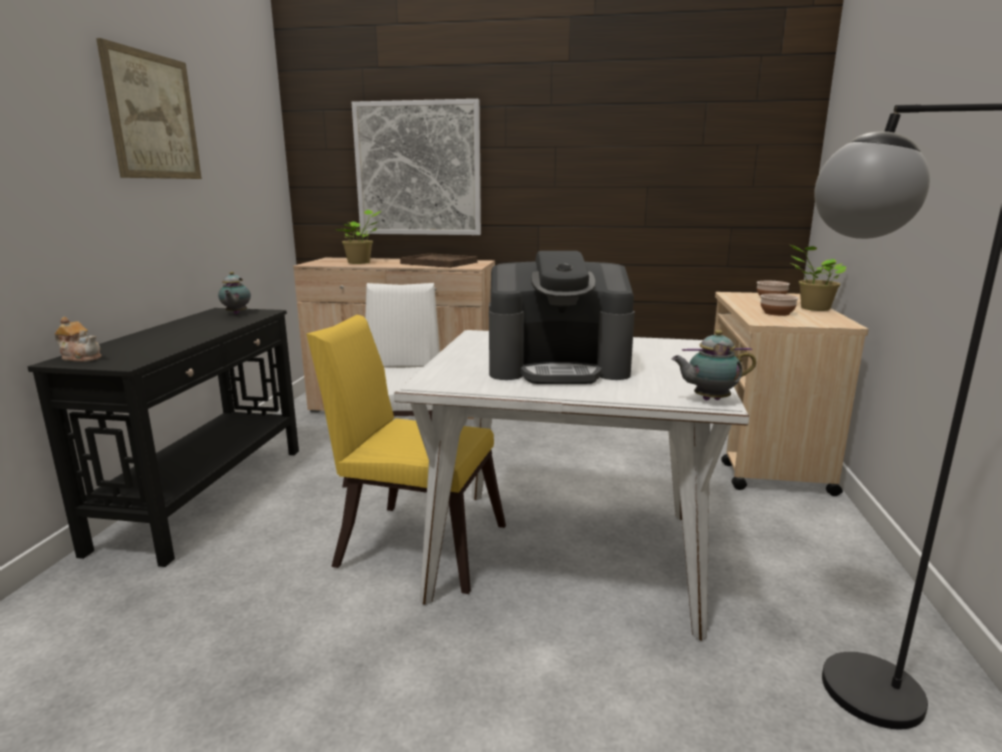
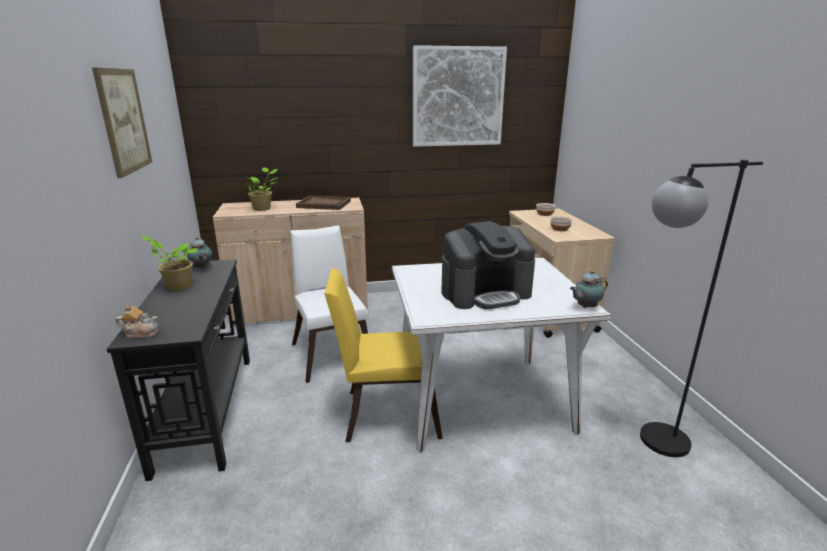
camera: 20 degrees left, 5 degrees up
picture [352,99,481,235] -> picture moved to [413,45,507,147]
potted plant [790,245,846,311] -> potted plant moved to [141,236,198,290]

